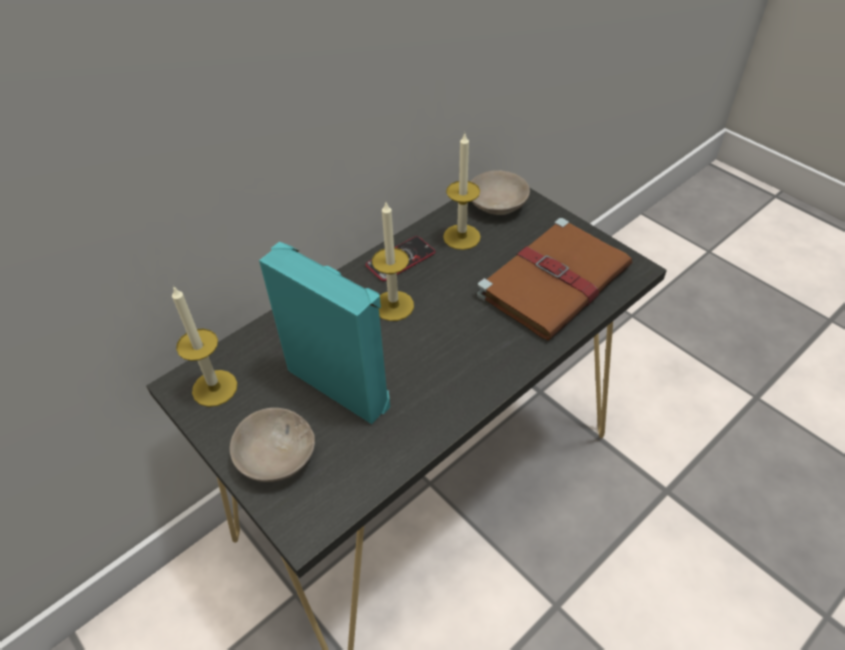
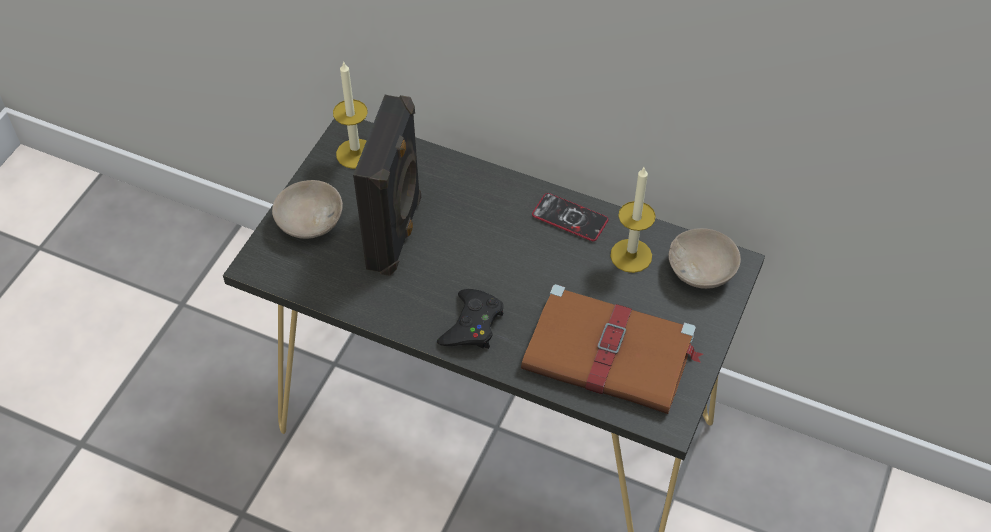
camera: 65 degrees right, 5 degrees up
turquoise speaker [259,242,390,424] -> black speaker [353,95,421,276]
candle [372,202,414,321] -> none
none -> black game controller [437,289,504,349]

